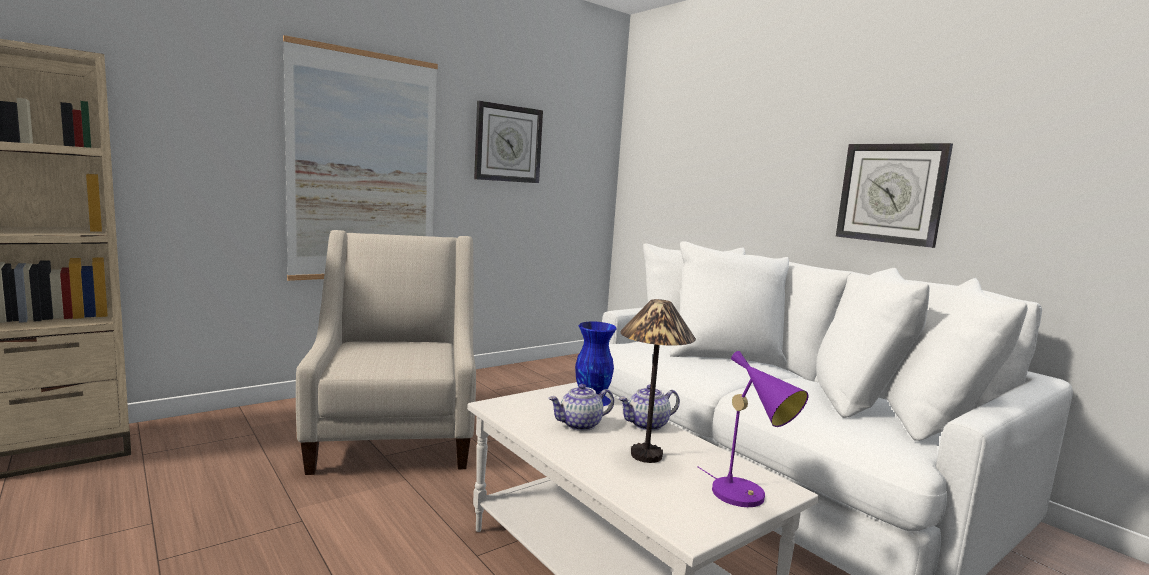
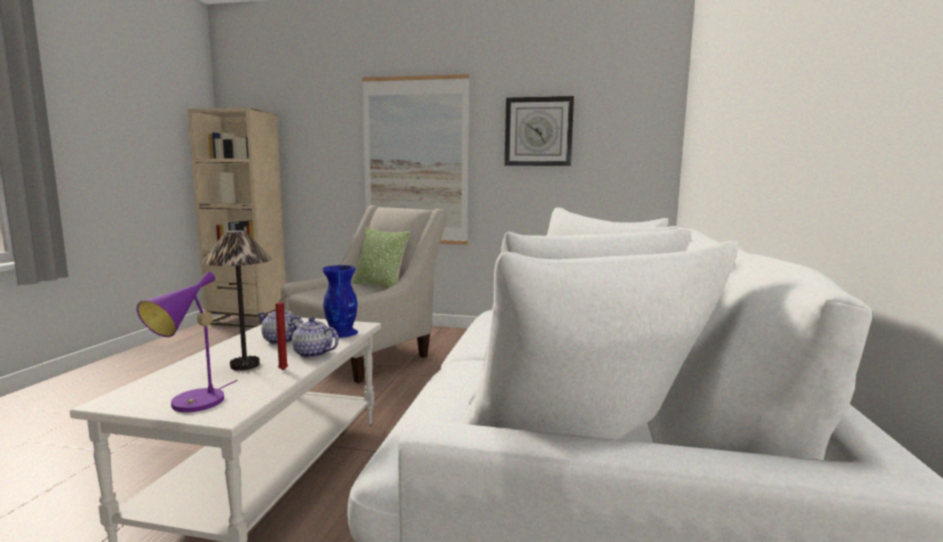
camera: 50 degrees right, 0 degrees up
wall clock [836,143,953,248] -> none
none -> red candle [275,295,288,370]
none -> pillow [352,227,410,289]

